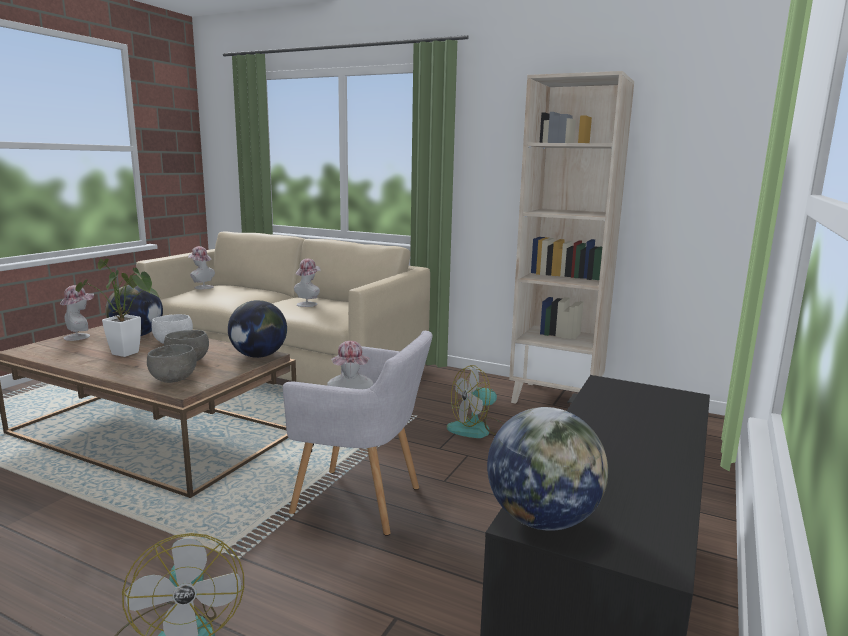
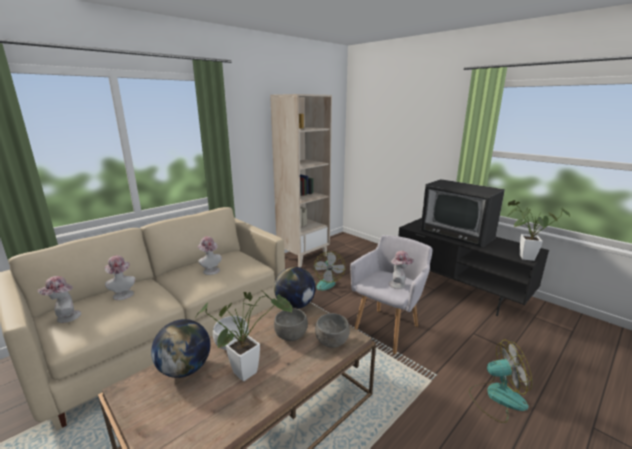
camera: 70 degrees left, 5 degrees up
hat [60,285,94,341] -> hat moved to [105,255,135,300]
globe [487,407,608,531] -> potted plant [507,200,570,261]
none -> television [421,179,505,247]

